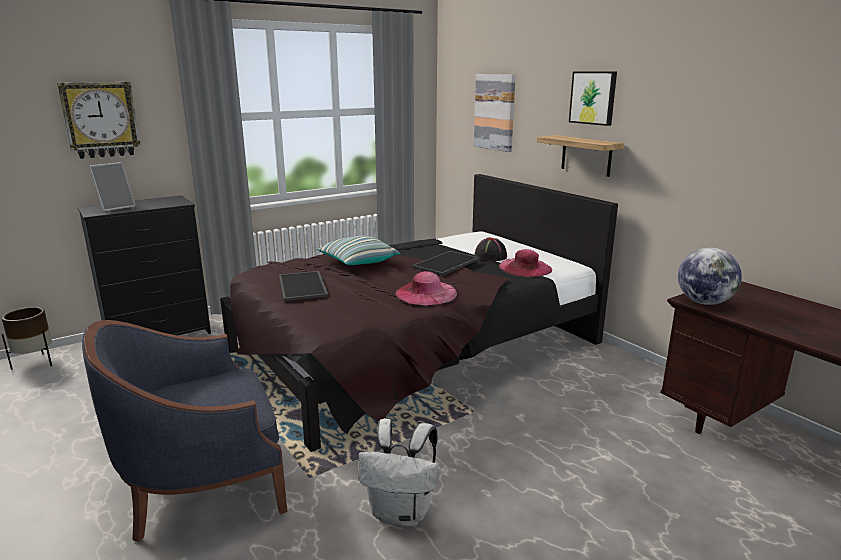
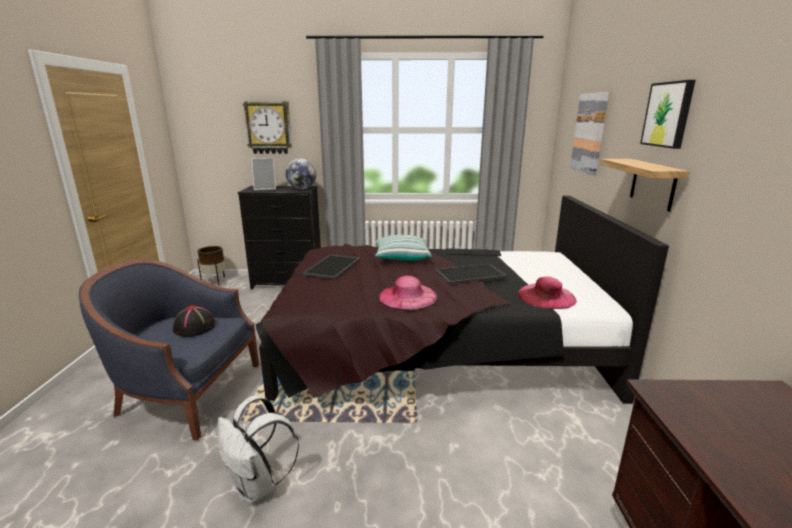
camera: 35 degrees right, 0 degrees up
black hat [474,237,507,261] -> black hat moved to [173,305,216,337]
globe [678,248,742,305] -> globe moved to [286,158,317,189]

